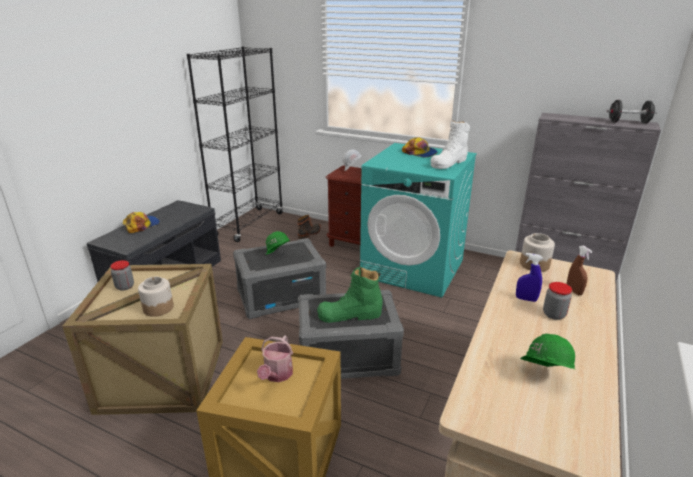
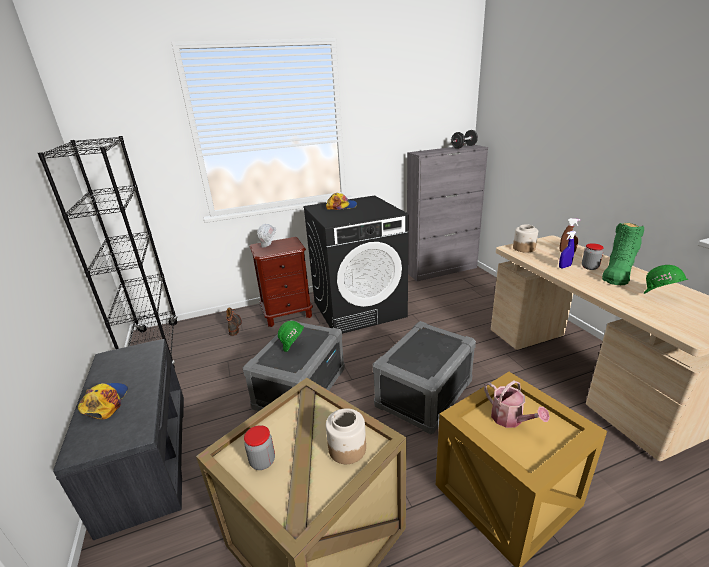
camera: 45 degrees left, 0 degrees up
green boot [317,267,383,323] -> green boot moved to [602,223,644,285]
turquoise washing machine [360,143,477,298] -> black washing machine [303,195,408,334]
white boot [430,120,470,169] -> none

